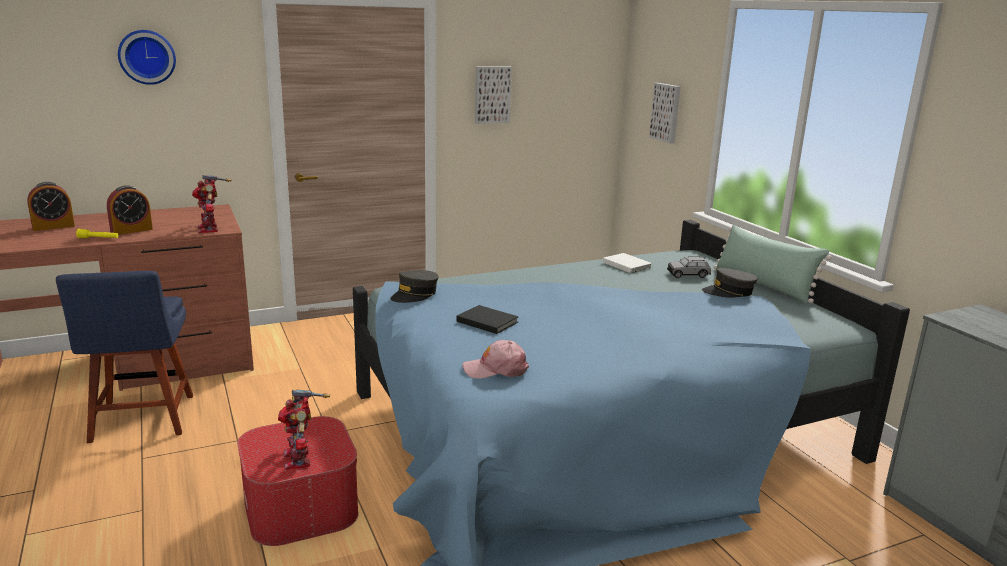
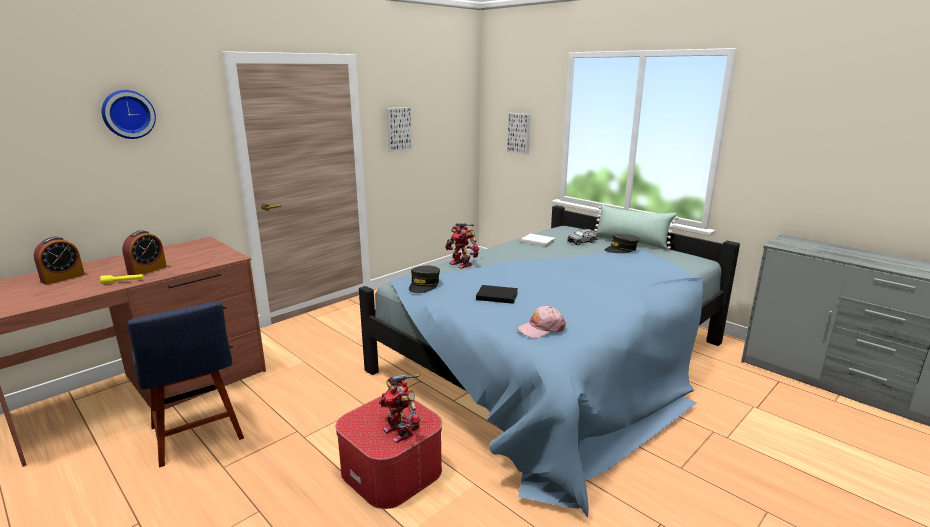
camera: 20 degrees left, 0 degrees up
toy robot [192,175,232,233] -> toy robot moved to [445,223,479,269]

